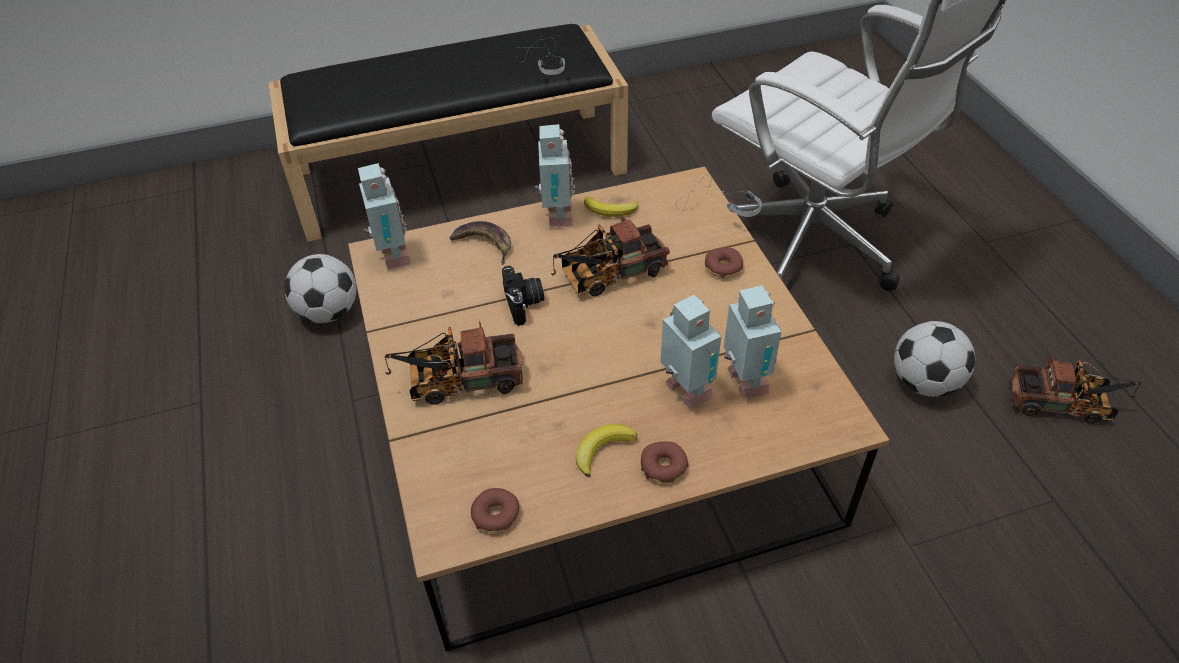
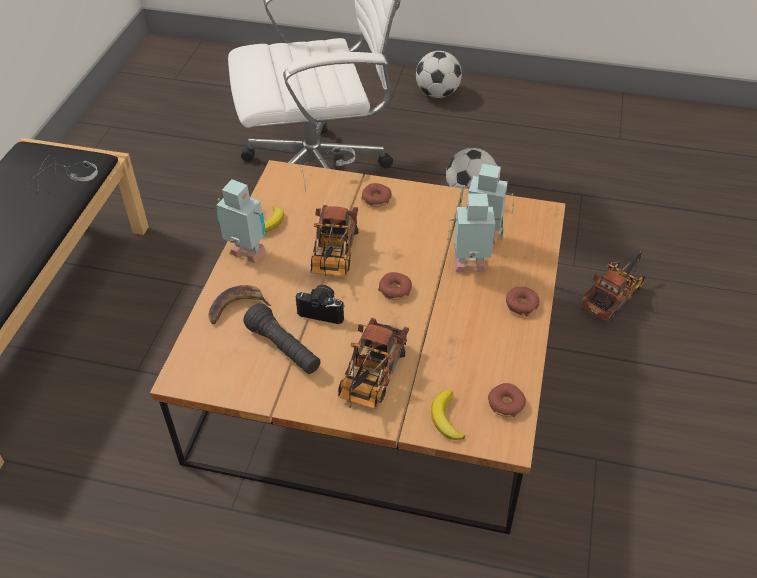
camera: 60 degrees left, 0 degrees up
football [284,254,356,323] -> football moved to [416,51,462,98]
toy robot [358,163,411,270] -> none
banana [576,424,637,477] -> banana moved to [431,390,466,440]
toy truck [1010,354,1141,424] -> toy truck moved to [581,250,645,323]
none -> black flashlight [243,303,321,374]
none -> donut [378,272,412,300]

